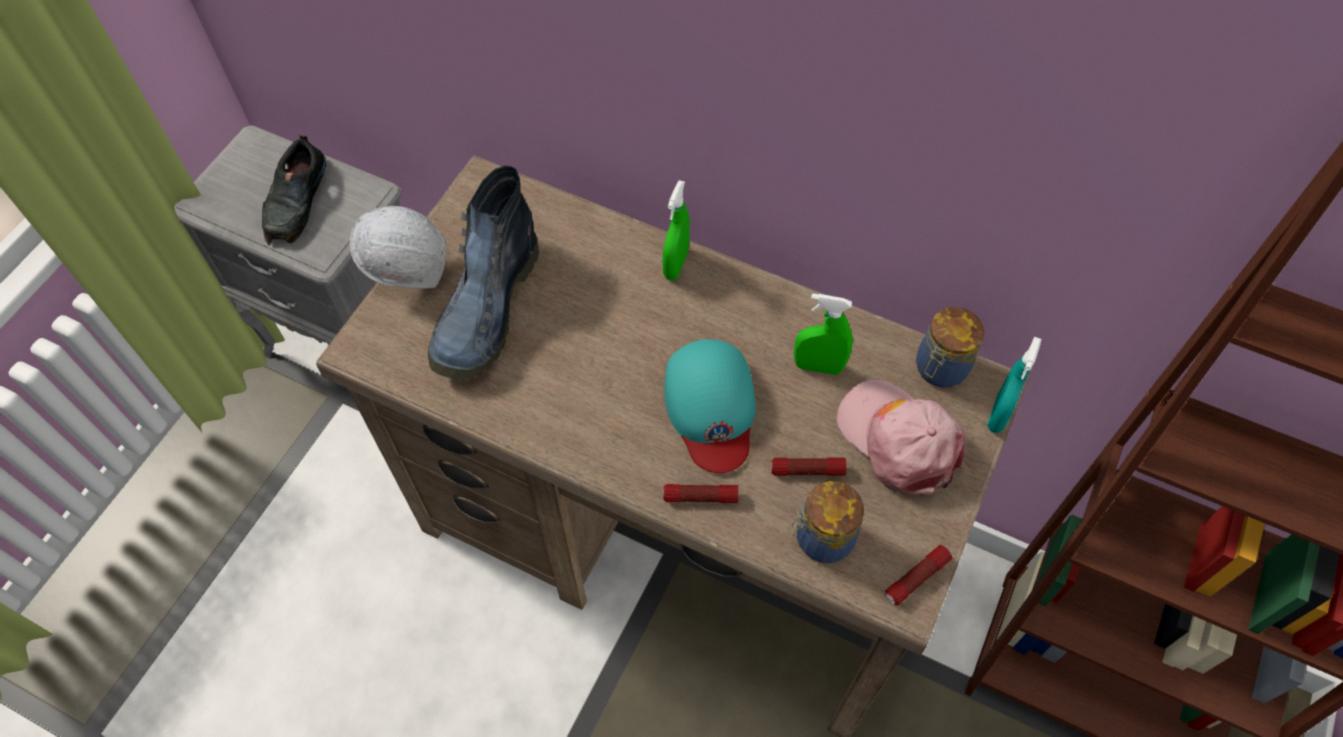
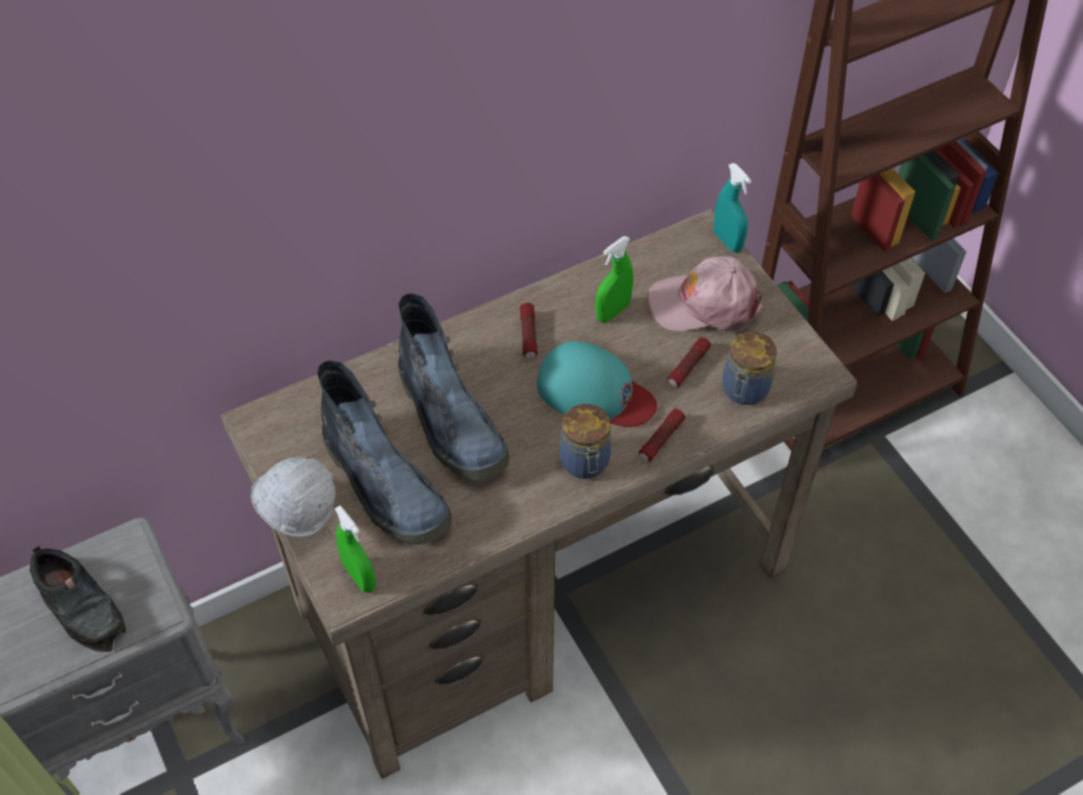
camera: 55 degrees left, 5 degrees down
green spray bottle [663,180,690,280] -> green spray bottle moved to [335,506,376,593]
flashlight [885,545,952,605] -> flashlight moved to [520,303,538,358]
jar [916,307,984,388] -> jar moved to [560,404,611,479]
none -> boot [398,293,509,480]

